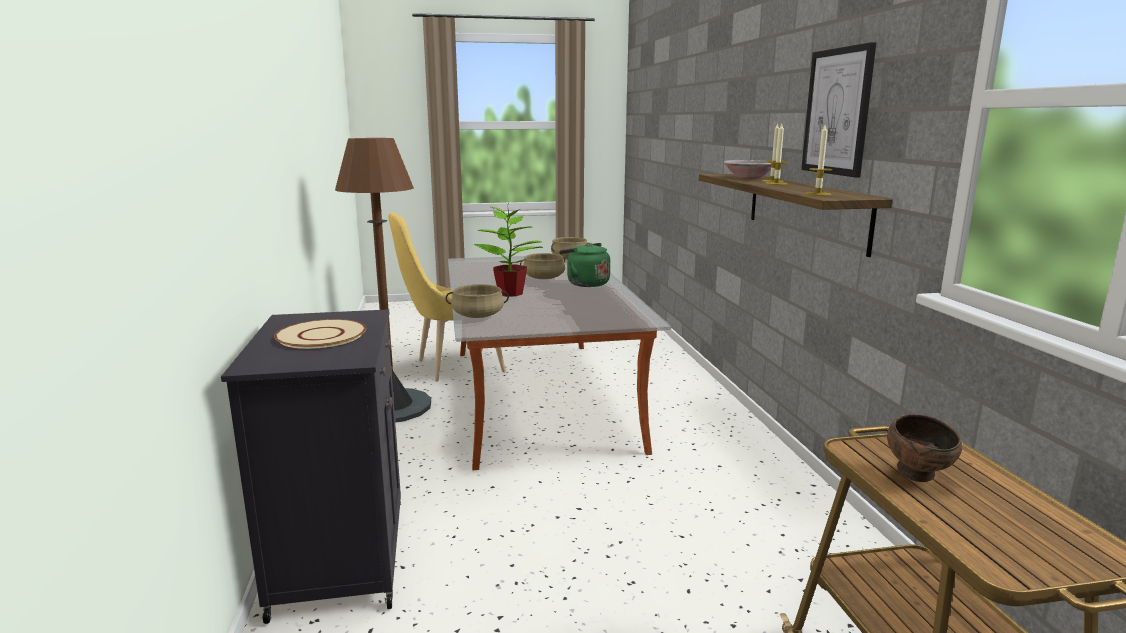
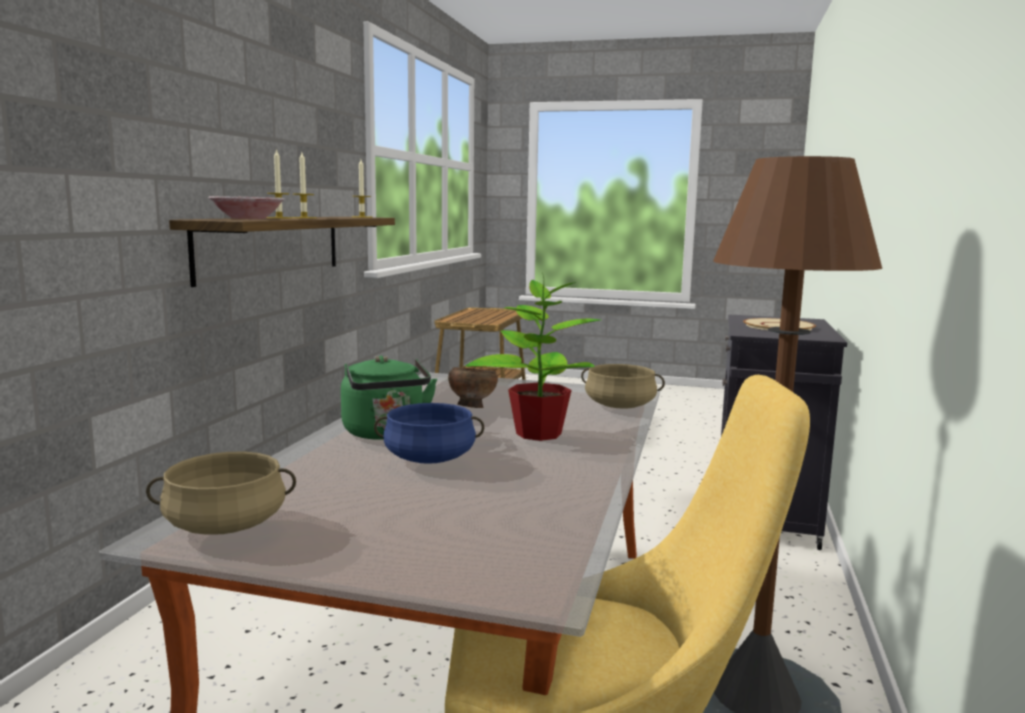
camera: 155 degrees left, 5 degrees down
beige cooking pot [520,253,565,279] -> blue cooking pot [374,403,484,464]
picture [801,42,876,178] -> none
brown bowl [887,414,962,482] -> brown bowl moved to [448,367,498,408]

